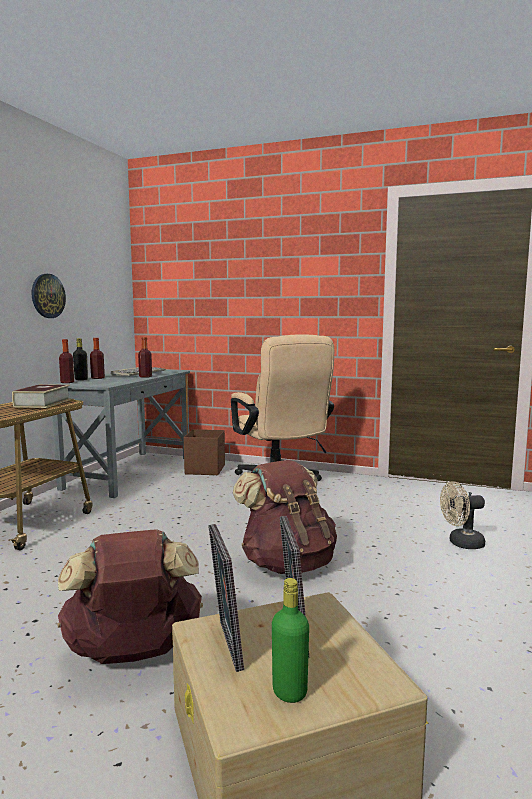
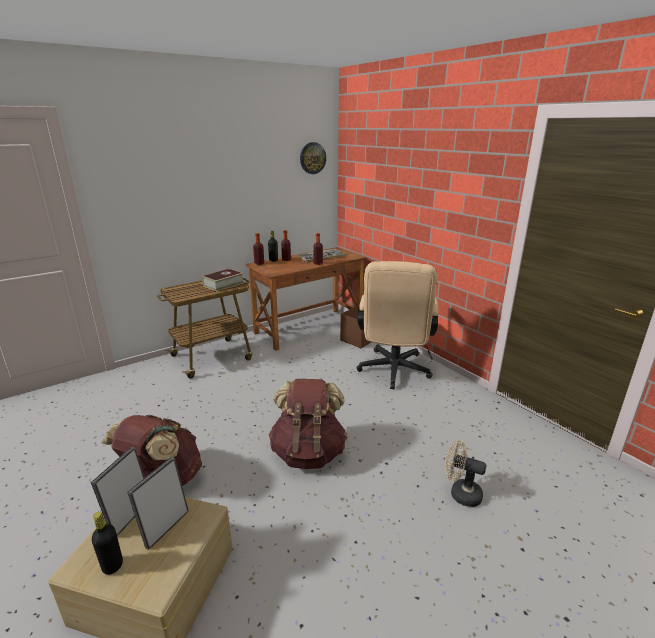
camera: 35 degrees right, 15 degrees up
wall clock [32,274,66,318] -> wall clock moved to [300,142,326,174]
grey desk [52,370,190,498] -> brown desk [246,247,366,351]
green bottle [272,578,309,703] -> black bottle [92,512,123,575]

